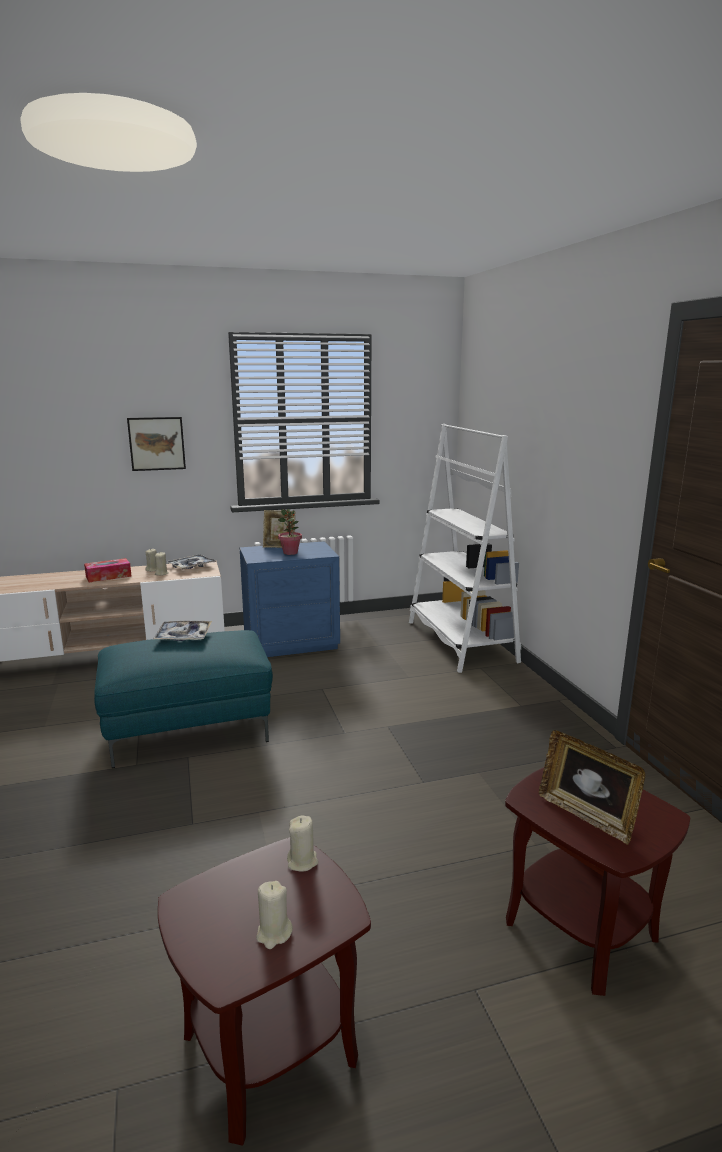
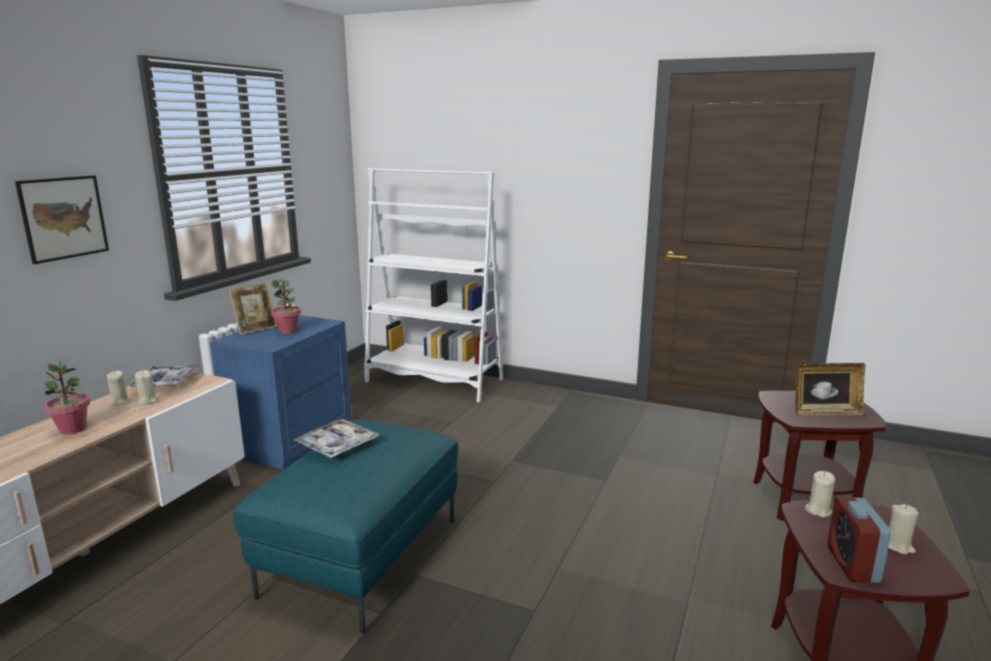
camera: 50 degrees left, 0 degrees up
tissue box [84,558,131,582] -> potted plant [44,358,90,434]
none -> alarm clock [827,497,891,583]

